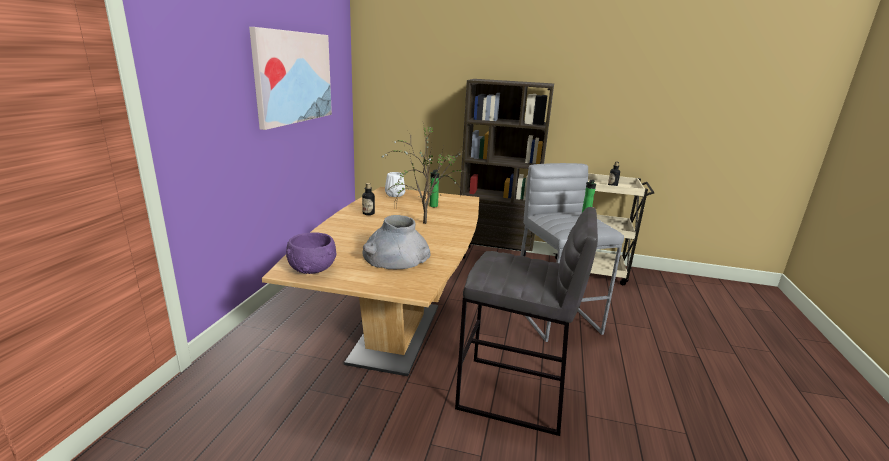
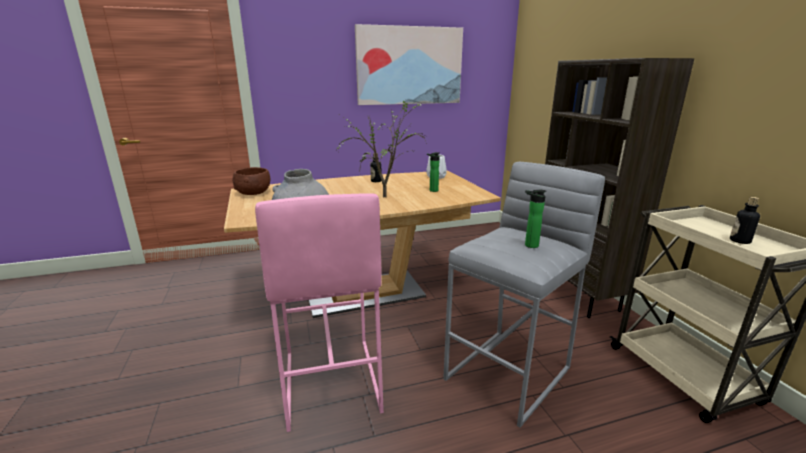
camera: 60 degrees right, 0 degrees up
purple bowl [286,232,336,274] -> brown bowl [232,167,270,195]
grey stool [455,207,598,436] -> pink stool [255,193,384,432]

